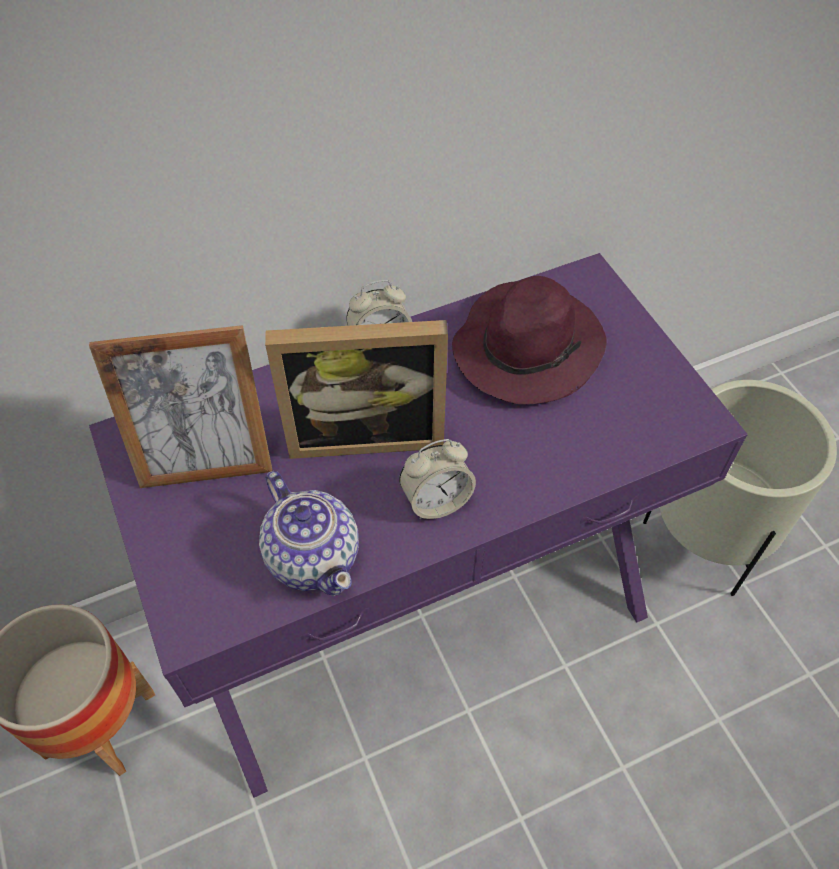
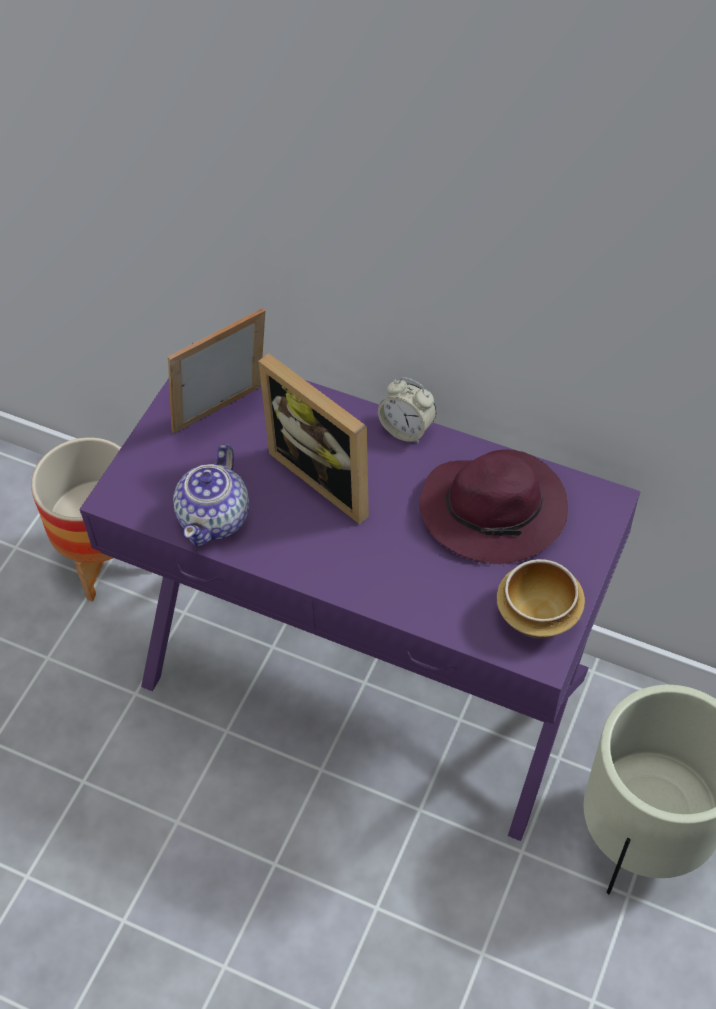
camera: 50 degrees right, 0 degrees up
picture frame [89,325,272,488] -> picture frame turned 105 degrees clockwise [168,308,265,434]
alarm clock [399,439,476,519] -> none
none -> bowl [497,559,585,639]

